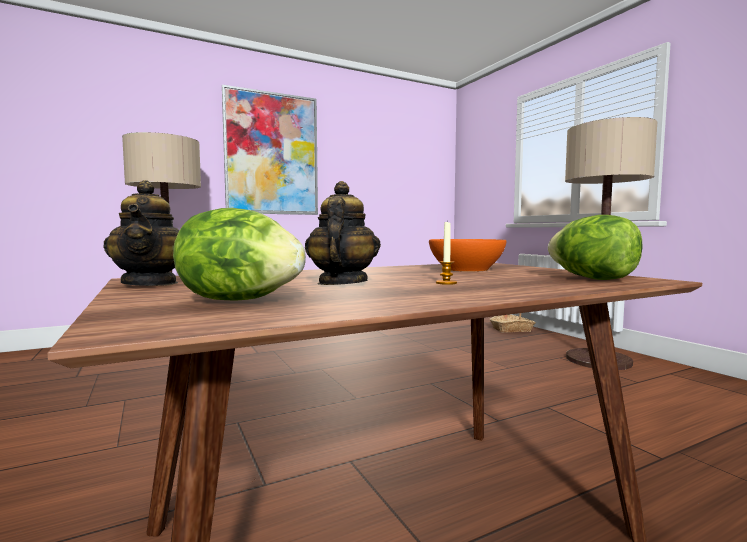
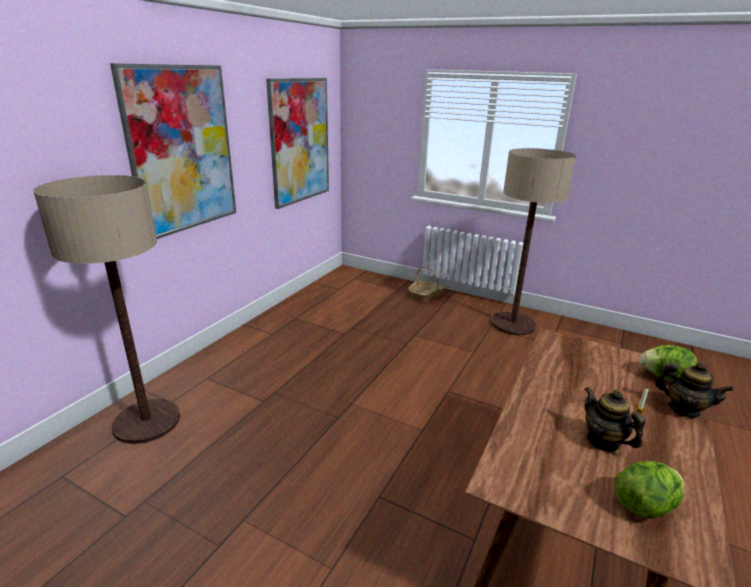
camera: 35 degrees left, 20 degrees up
teapot [103,180,179,286] -> teapot moved to [655,362,734,418]
orange bowl [429,239,506,272] -> none
none -> picture [266,78,329,209]

